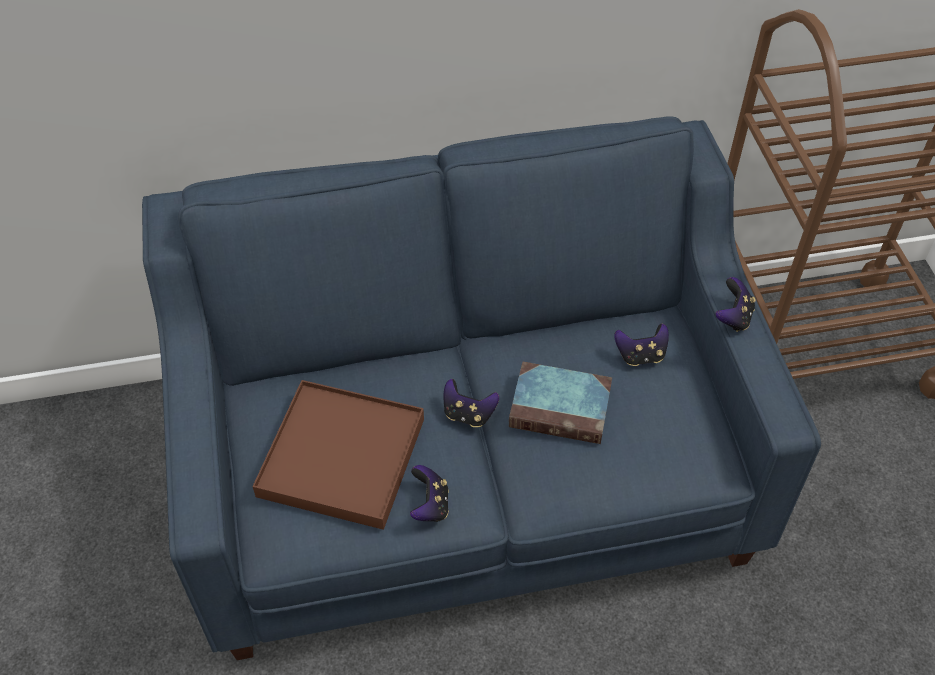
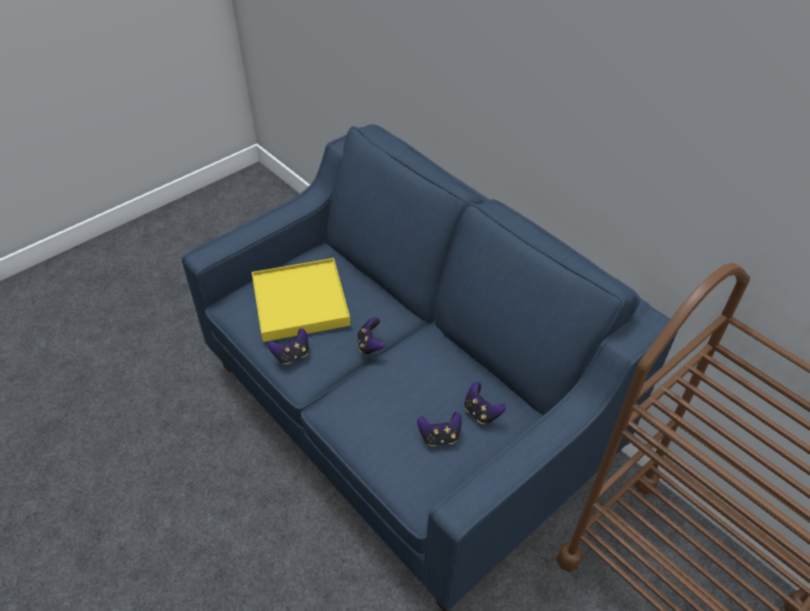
camera: 60 degrees right, 5 degrees down
brown tray [252,380,424,530] -> yellow tray [252,258,351,342]
book [509,362,612,444] -> none
game controller [715,277,756,332] -> game controller moved to [417,411,462,446]

